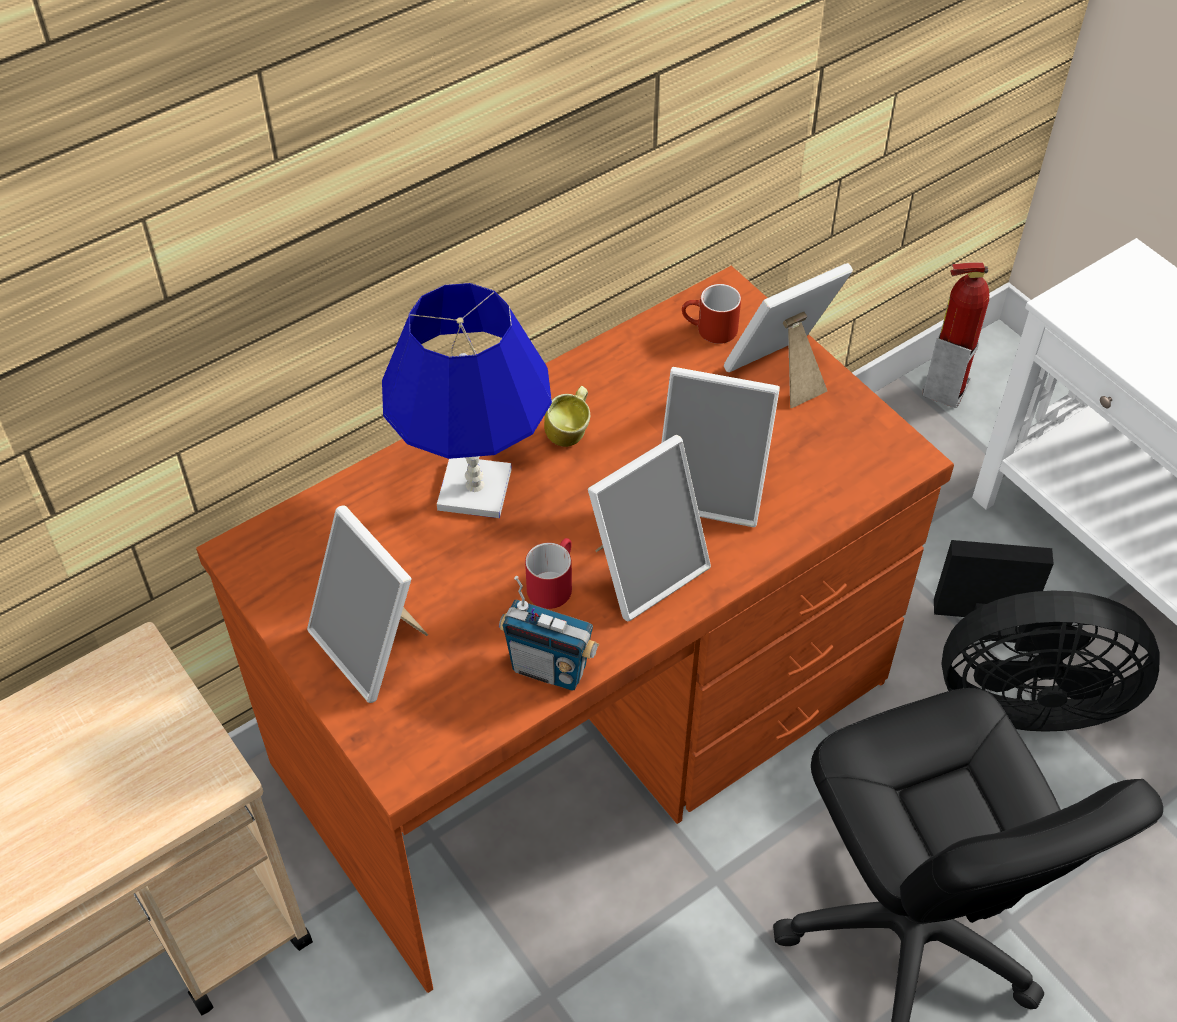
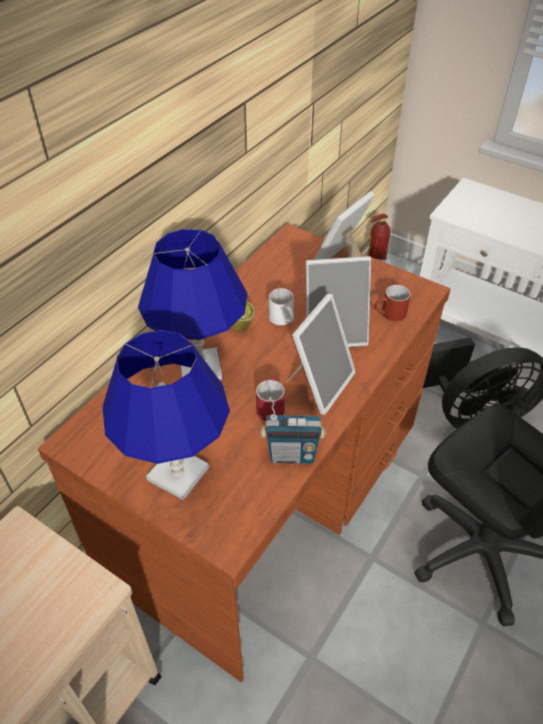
camera: 20 degrees left, 5 degrees down
picture frame [307,505,428,703] -> blue table lamp [102,330,230,500]
red mug [682,284,741,344] -> red mug moved to [375,285,411,322]
none -> white mug [268,288,294,325]

